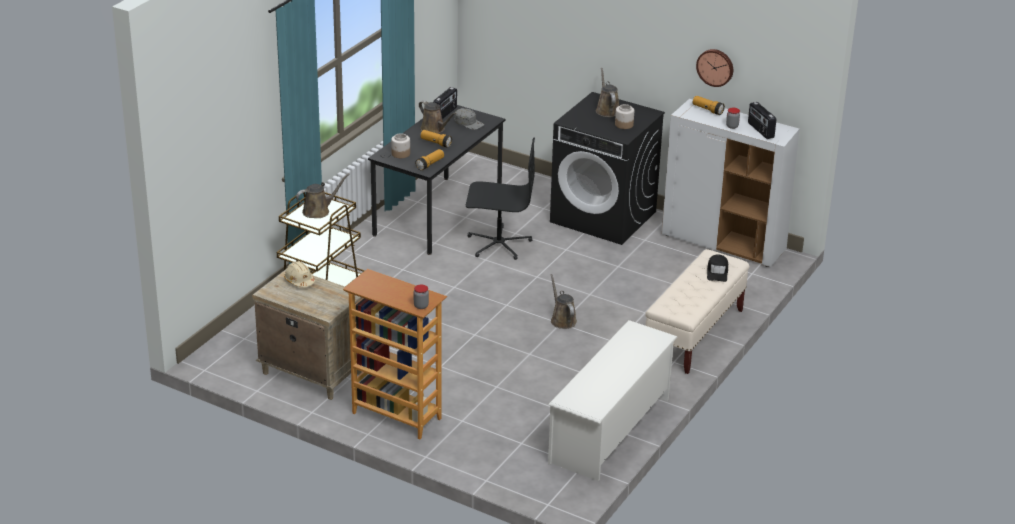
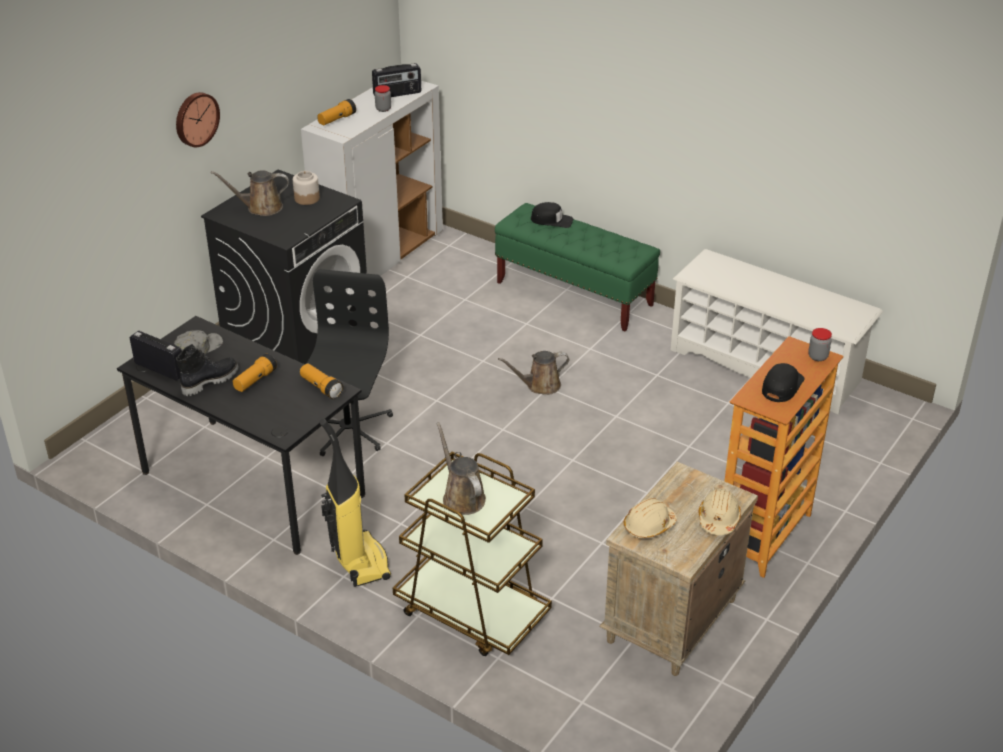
camera: 85 degrees left, 5 degrees up
jar [391,133,410,158] -> none
brown watering can [419,100,457,134] -> black boot [176,344,239,396]
beige bench [645,249,749,374] -> green bench [495,203,660,331]
wall clock [696,49,733,87] -> wall clock moved to [176,92,220,147]
none -> vacuum cleaner [320,419,391,587]
none -> beige hard hat [699,489,741,535]
none -> black cap [762,363,805,402]

